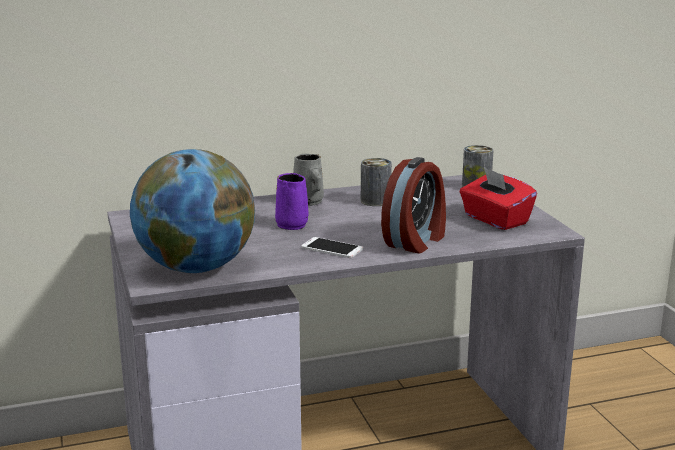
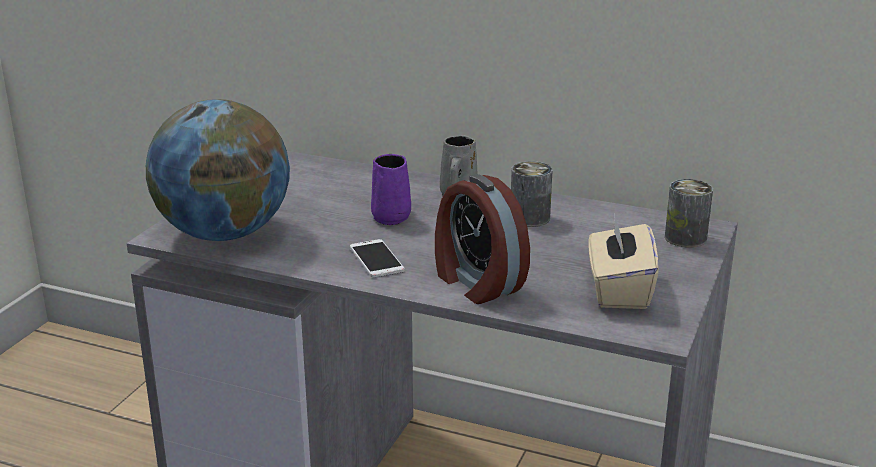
camera: 40 degrees right, 5 degrees up
alarm clock [381,157,446,253] -> alarm clock turned 75 degrees clockwise [435,174,530,304]
red tissue box [460,167,537,230] -> beige tissue box [589,213,659,309]

